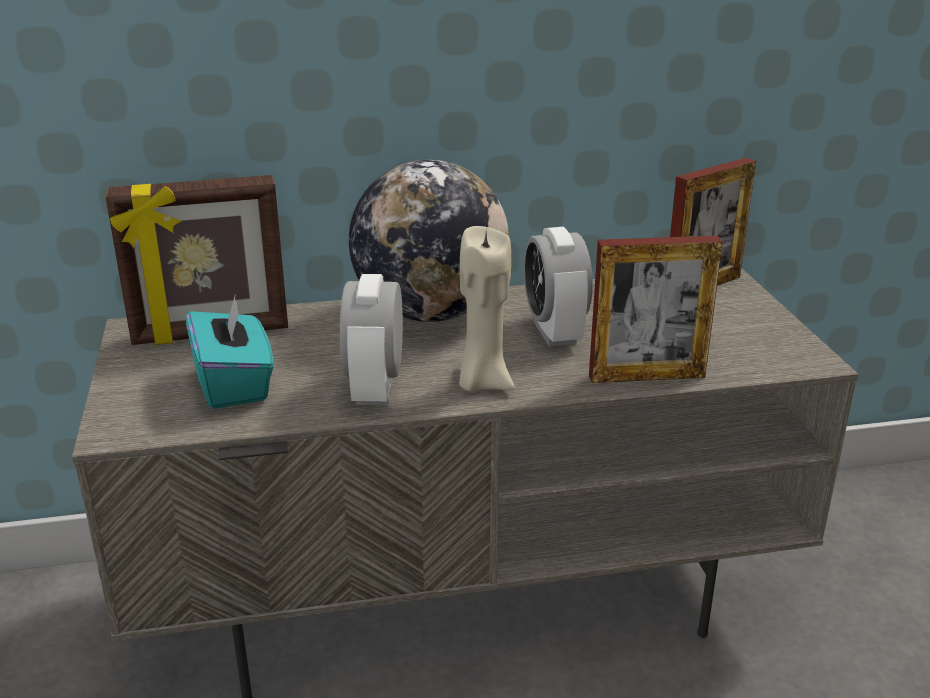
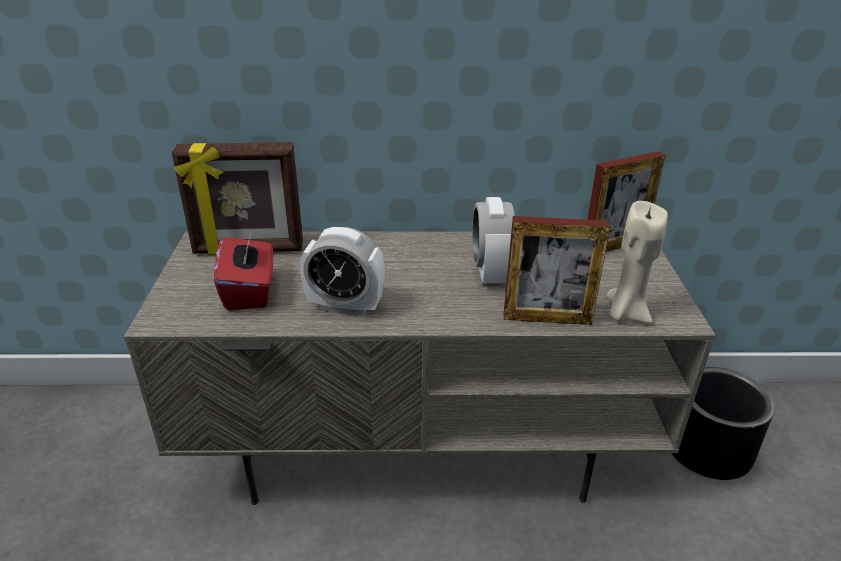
camera: 10 degrees right, 5 degrees up
turquoise tissue box [186,293,274,409] -> red tissue box [214,229,273,310]
alarm clock [340,274,403,405] -> alarm clock turned 90 degrees counterclockwise [300,227,385,316]
globe [349,160,509,322] -> none
beige candle [458,226,515,392] -> beige candle moved to [607,201,668,323]
none -> black planter [671,367,775,480]

